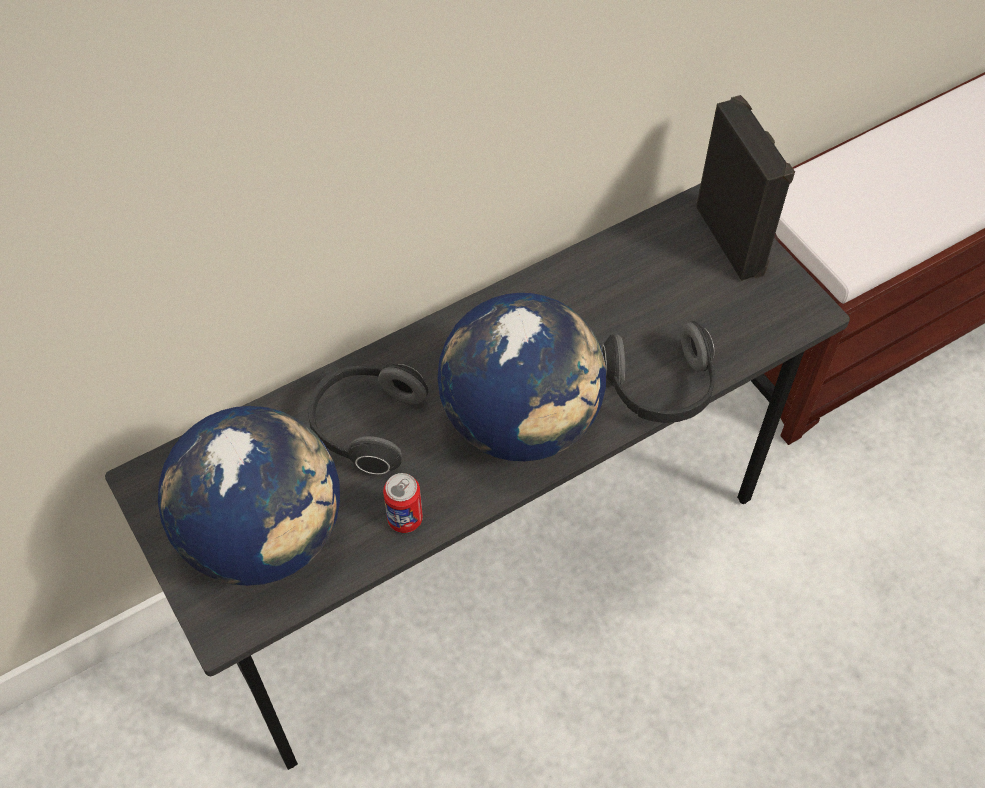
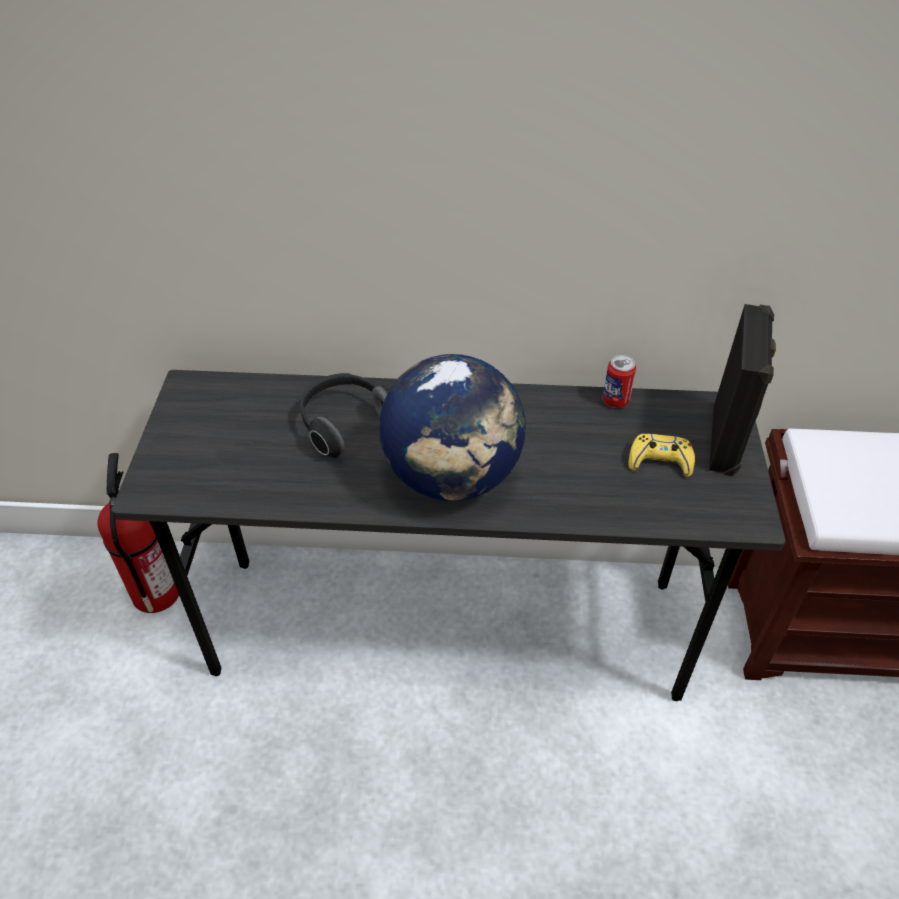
camera: 35 degrees right, 10 degrees down
globe [158,406,340,586] -> none
can [383,473,423,533] -> can moved to [603,355,636,408]
headphones [602,321,715,423] -> none
none -> fire extinguisher [97,453,179,613]
none -> yellow game controller [628,434,695,477]

